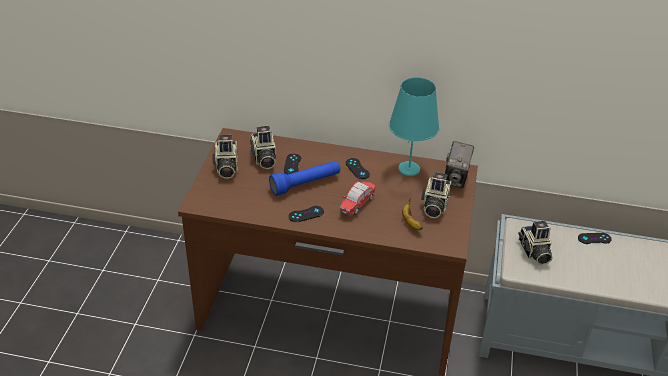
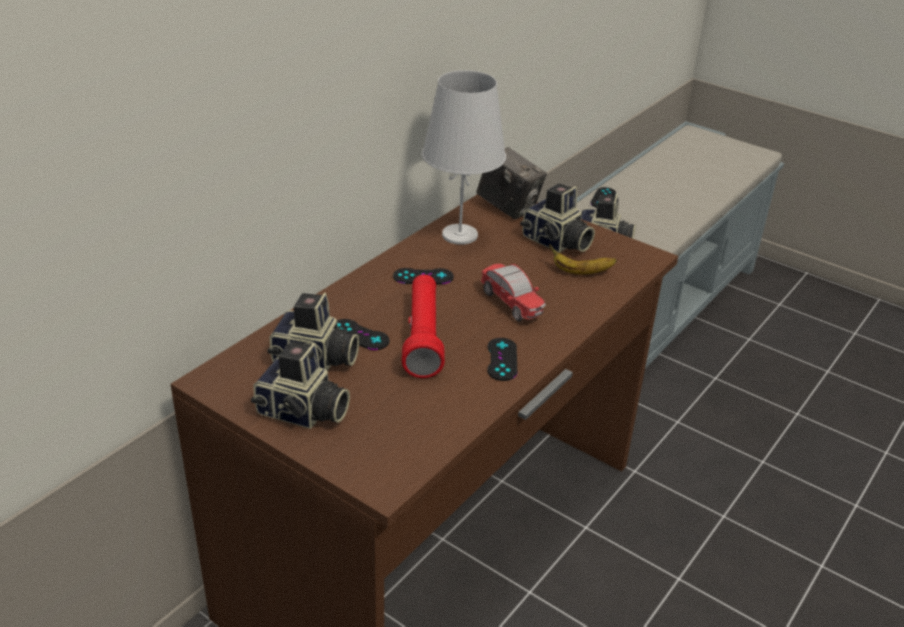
camera: 65 degrees left, 5 degrees down
blue flashlight [269,161,340,196] -> red flashlight [402,275,445,378]
turquoise table lamp [389,77,439,176] -> white table lamp [422,70,506,245]

